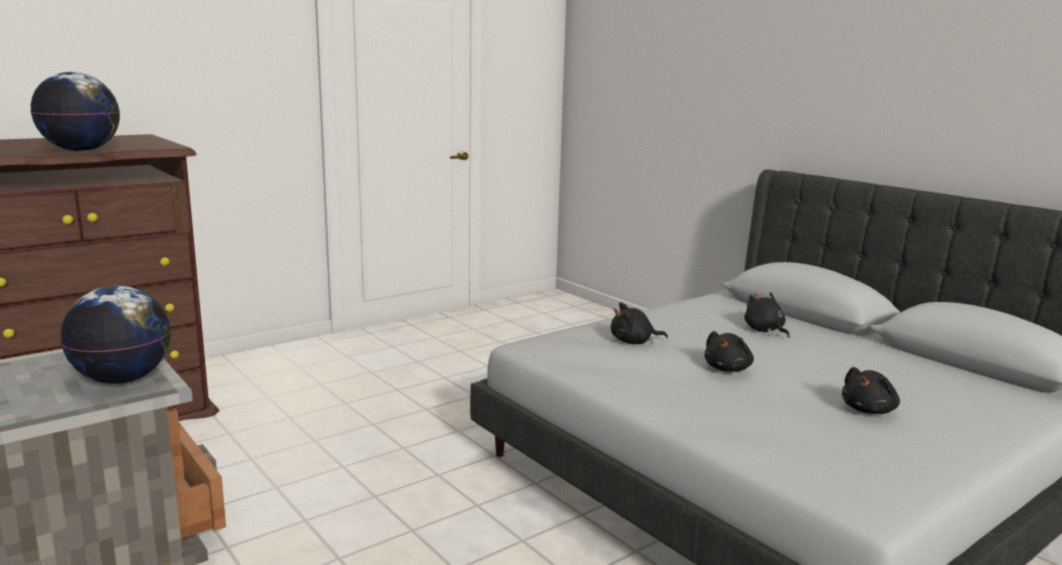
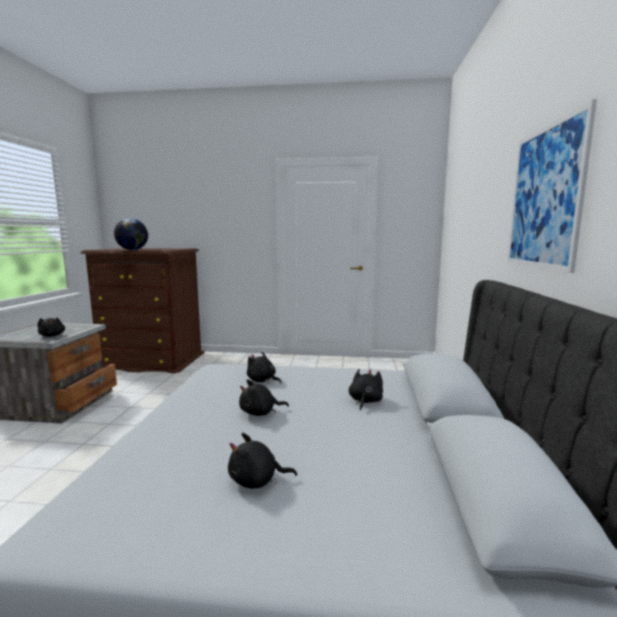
camera: 45 degrees right, 5 degrees down
globe [60,286,171,384] -> black plush toy [37,318,65,337]
none -> picture [507,99,597,273]

